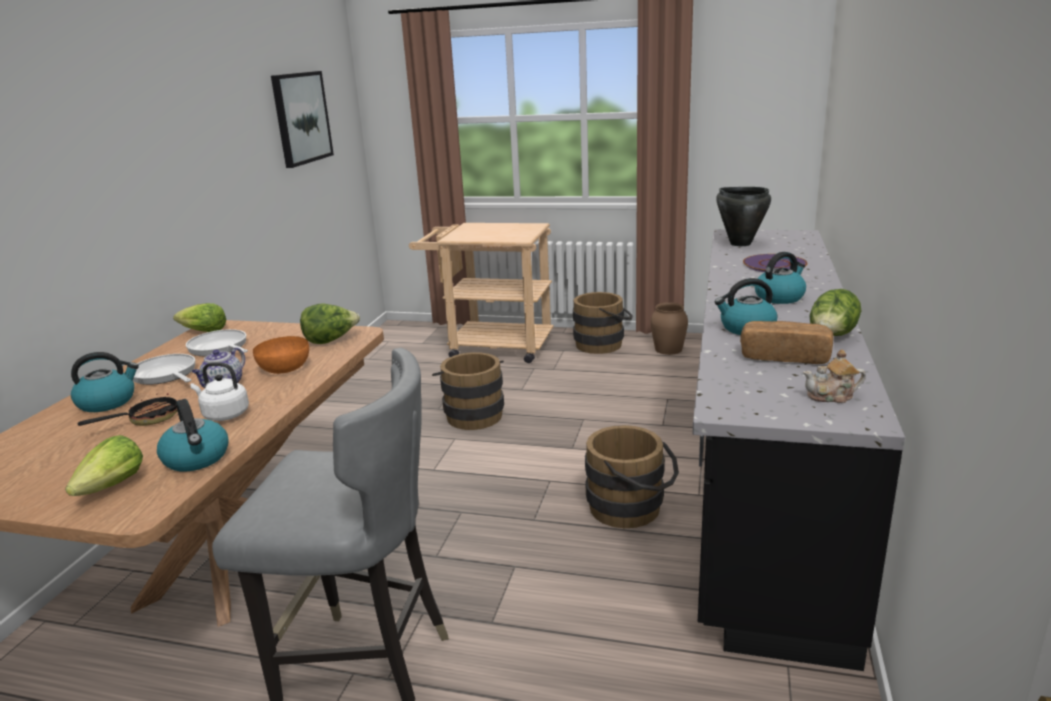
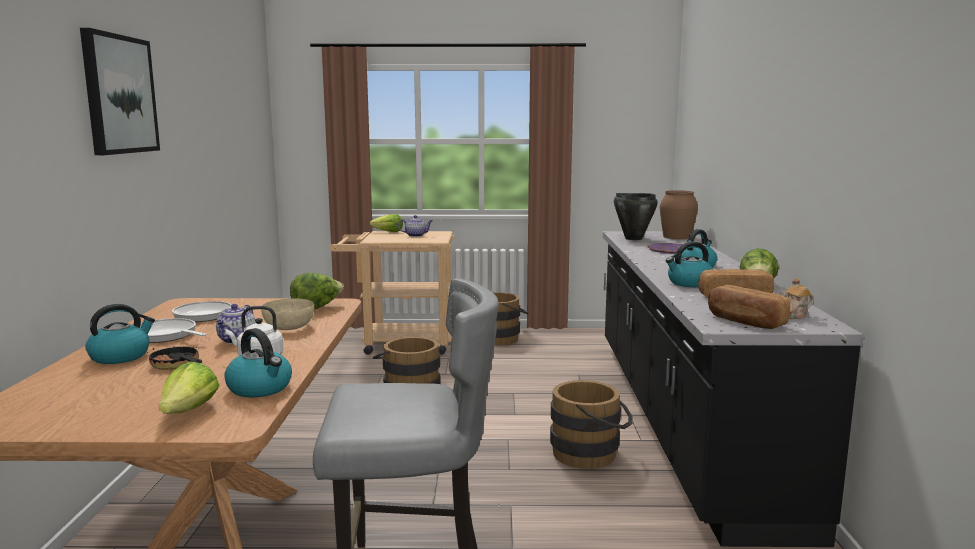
camera: 15 degrees left, 10 degrees down
frying pan [77,393,177,426] -> frying pan turned 75 degrees counterclockwise [147,347,202,370]
lettuce [173,303,226,332] -> lettuce moved to [370,214,403,232]
orange bowl [253,336,309,374] -> beige bowl [261,298,314,330]
picture [271,71,334,168] -> picture moved to [80,28,160,155]
brown vase [651,302,688,355] -> brown vase moved to [660,190,698,239]
none -> teapot [398,215,433,237]
none -> bread [708,285,790,329]

